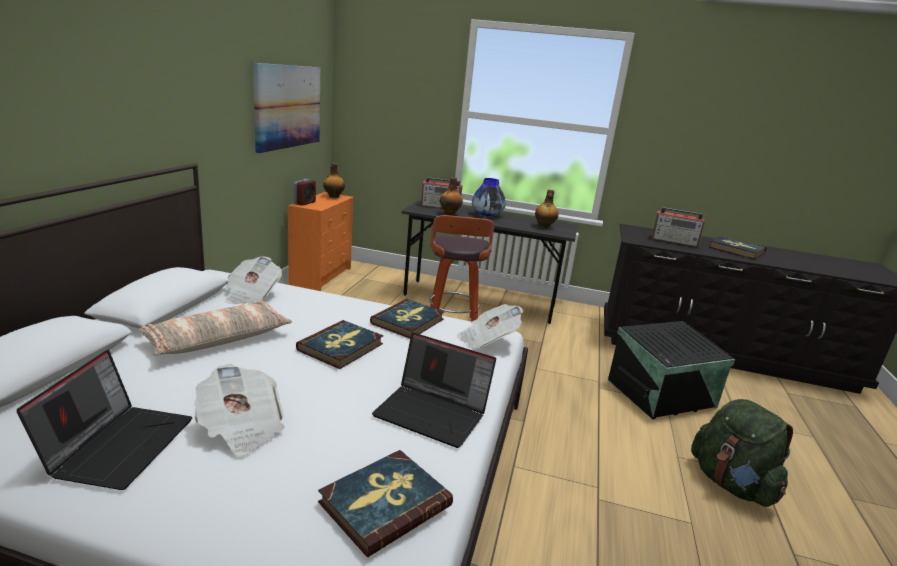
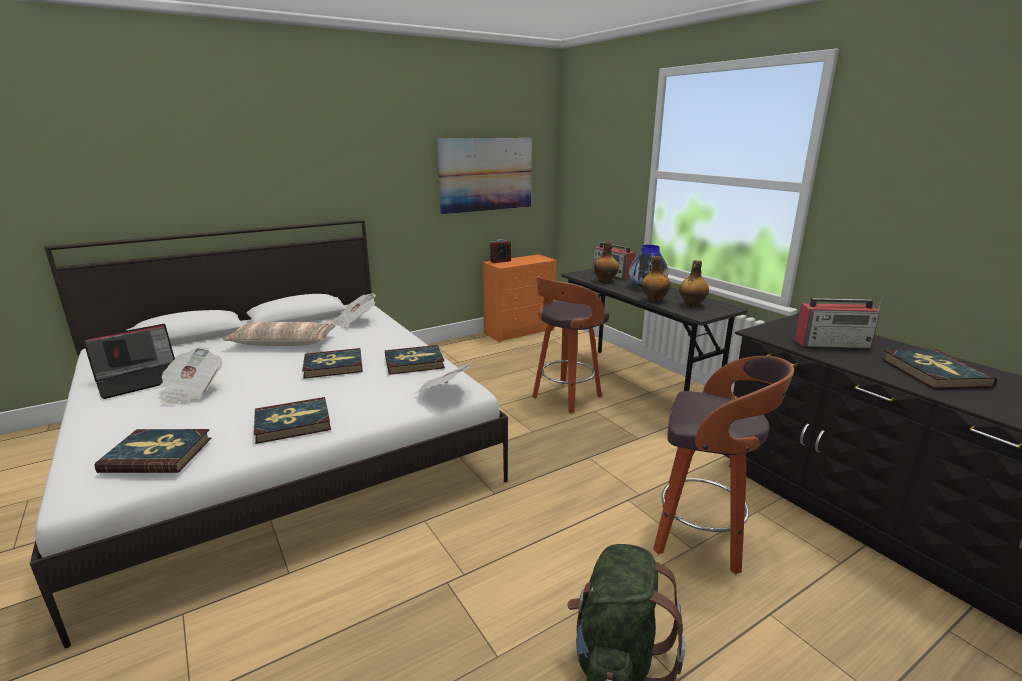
camera: 45 degrees right, 0 degrees up
bottle [323,163,345,198] -> bottle moved to [641,256,670,302]
laptop [372,332,496,448] -> book [254,397,331,444]
black storage box [608,321,735,419] -> stool [653,356,794,575]
radio [651,207,705,247] -> radio turned 60 degrees counterclockwise [795,298,882,349]

